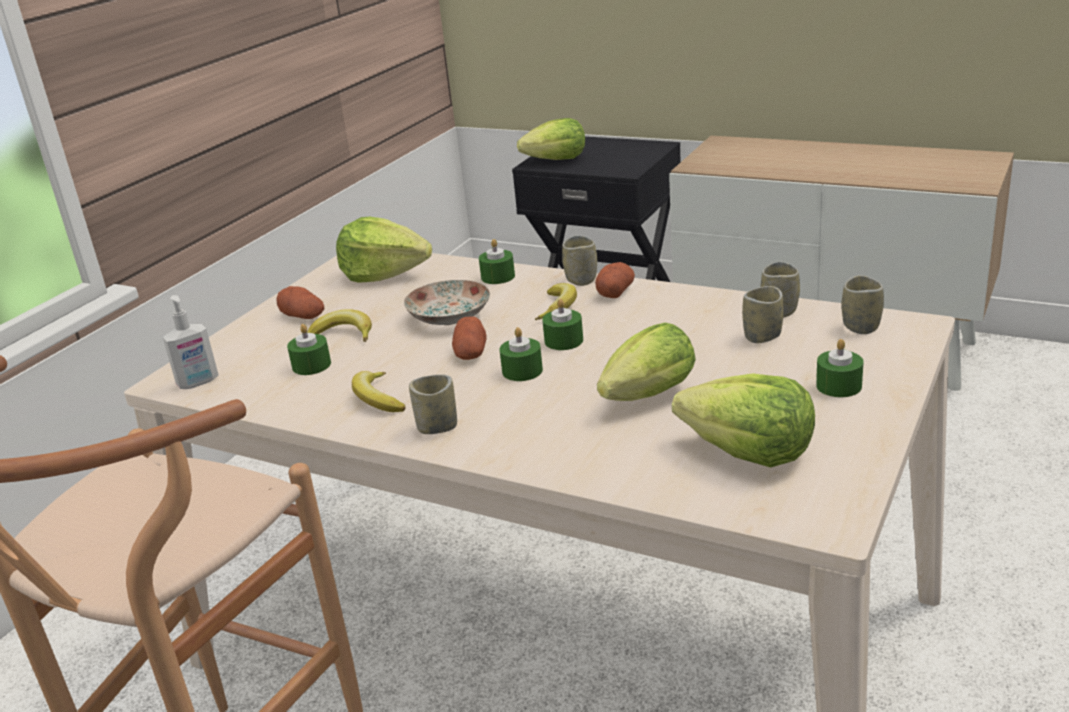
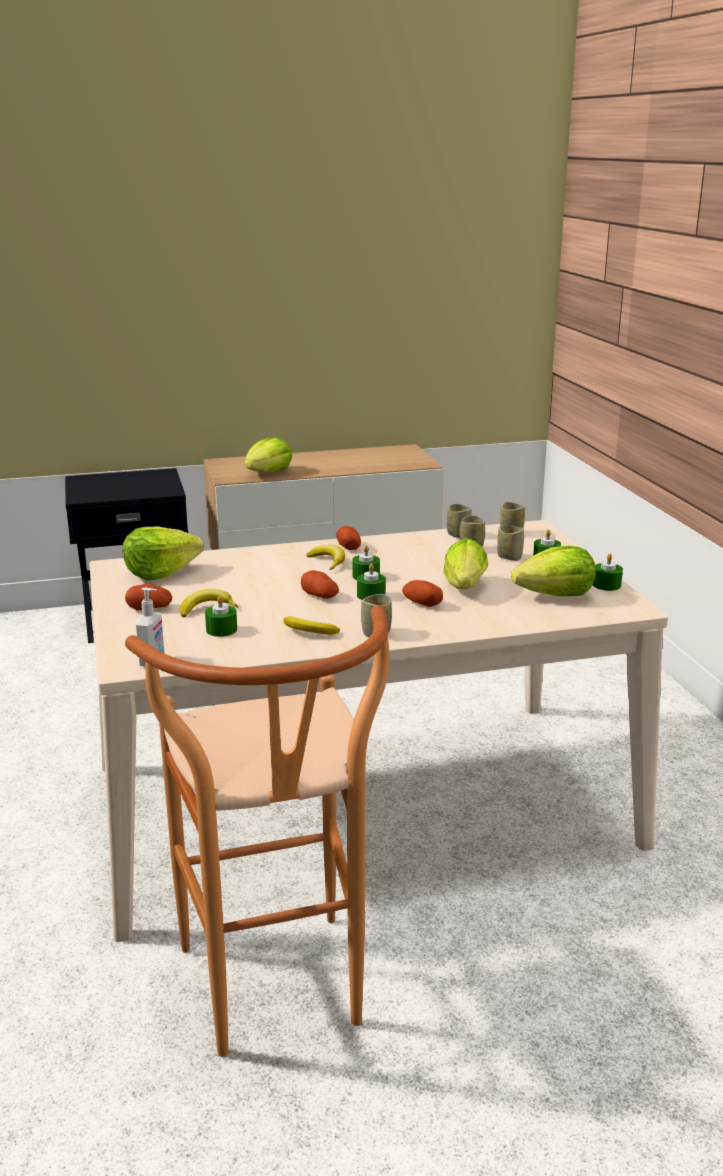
camera: 45 degrees left, 5 degrees down
plate [404,280,490,325] -> none
green candle [479,239,515,284] -> green candle moved to [593,554,623,591]
lettuce [517,118,585,160] -> lettuce moved to [244,437,292,472]
cup [562,235,597,286] -> cup moved to [497,525,524,561]
none -> potato [402,580,443,607]

